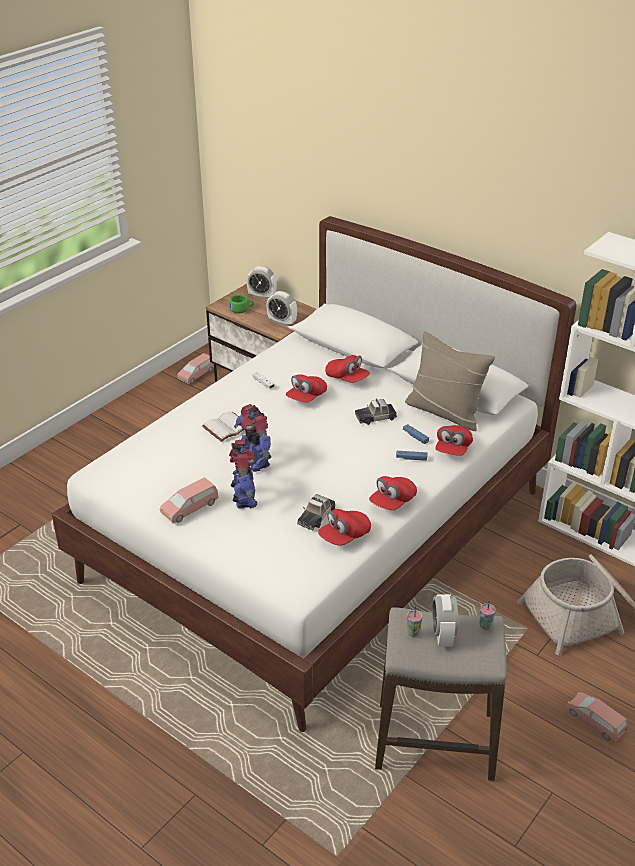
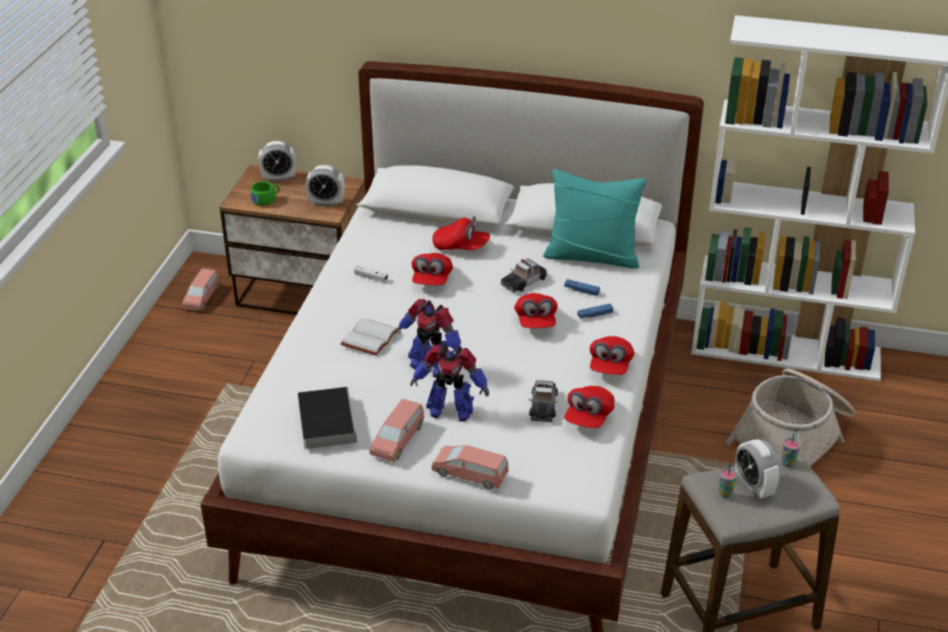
camera: 25 degrees left, 0 degrees up
toy robot [229,440,257,509] -> toy robot turned 135 degrees clockwise [410,344,489,421]
beige pillow [405,331,495,431] -> turquoise pillow [543,169,647,268]
red cap [436,425,473,456] -> red cap moved to [514,293,558,328]
pink toy car [566,692,628,742] -> pink toy car moved to [432,445,509,490]
none -> book [298,387,357,449]

